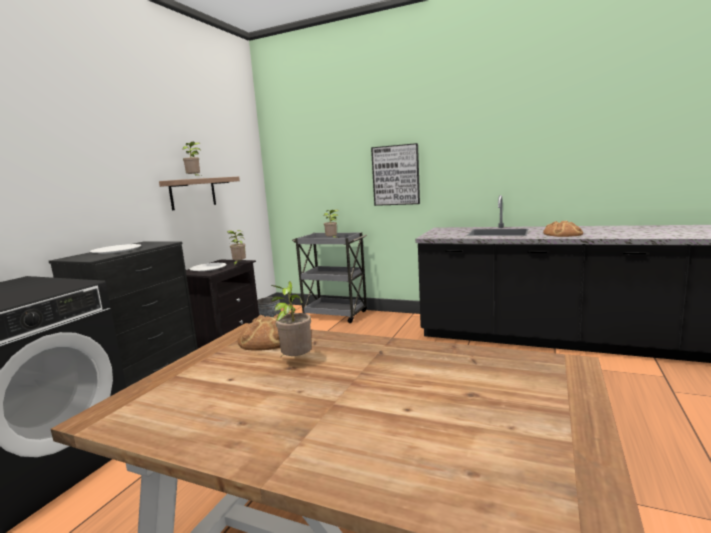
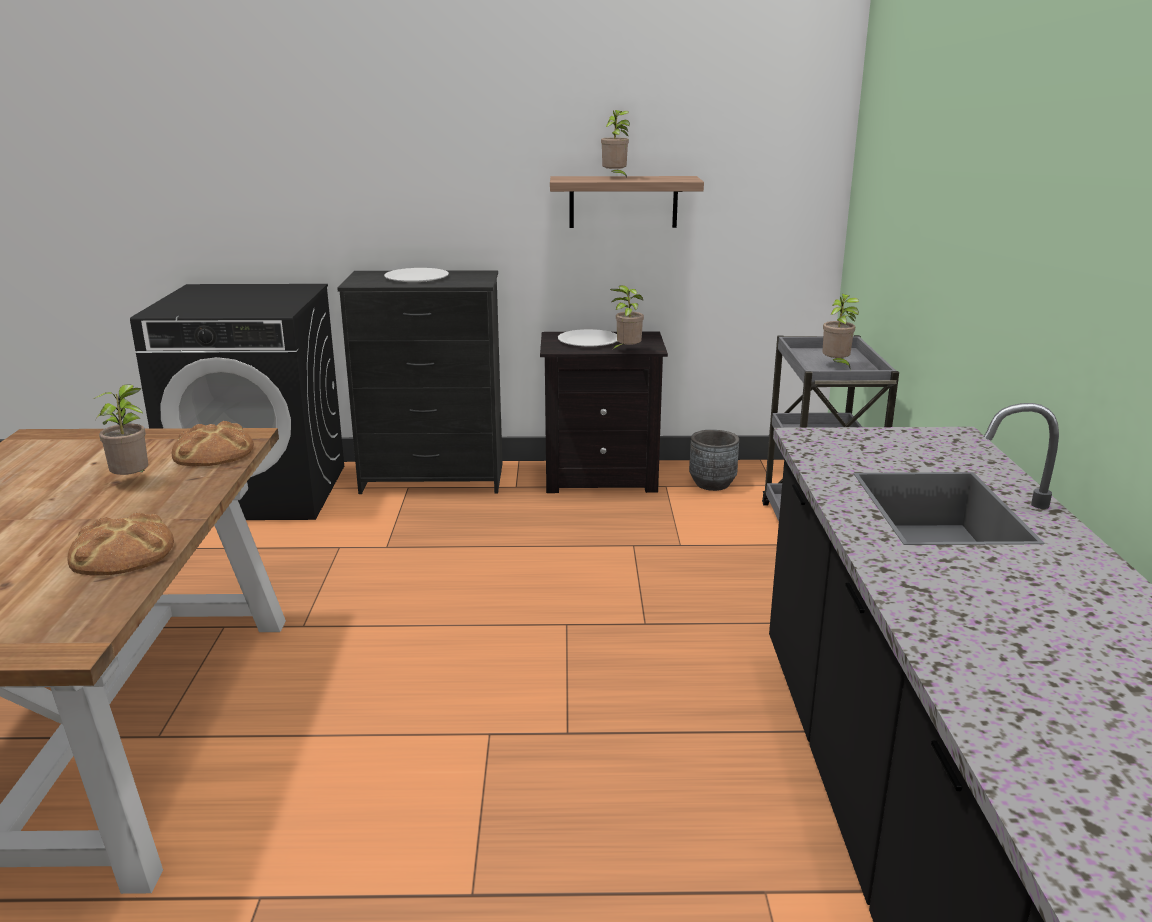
camera: 65 degrees right, 10 degrees up
picture [371,143,420,206] -> none
bread [543,221,583,237] -> bread moved to [67,512,174,575]

